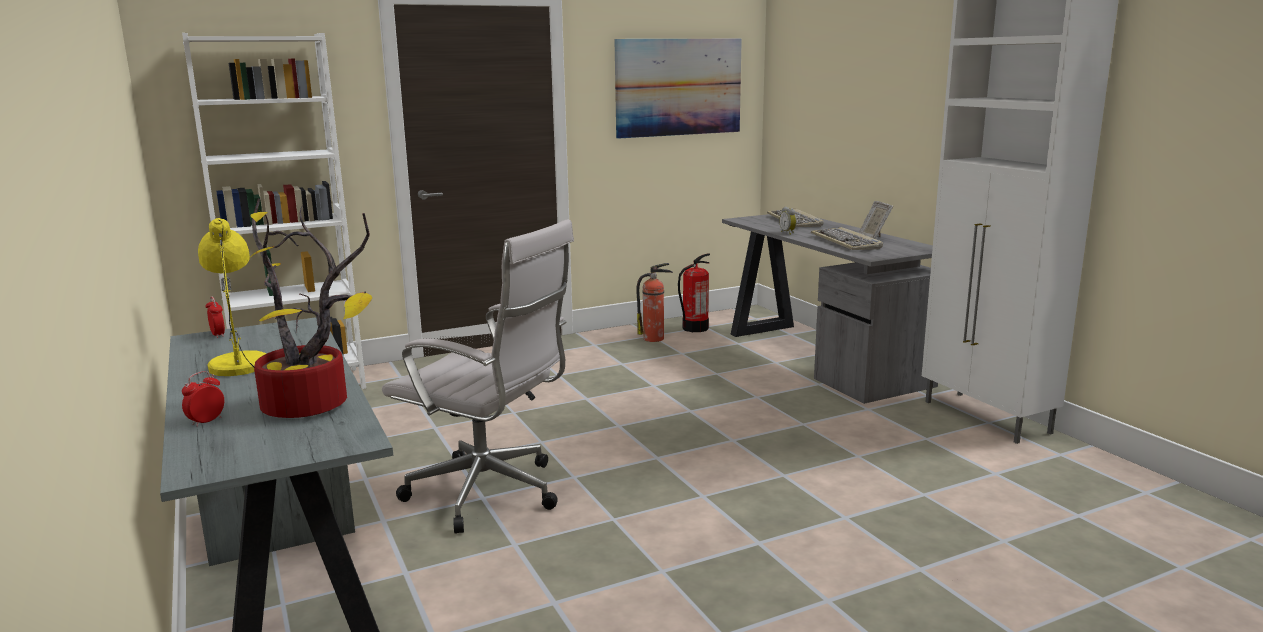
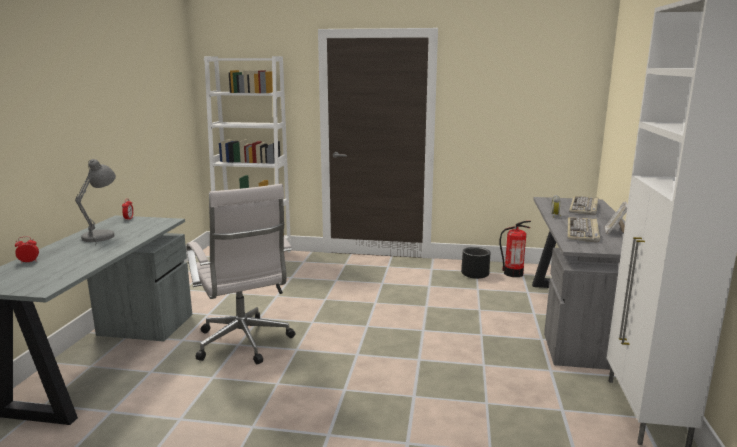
camera: 35 degrees right, 0 degrees up
yellow table lamp [198,218,266,376] -> grey table lamp [75,159,116,242]
potted plant [249,198,372,418] -> none
picture [614,39,742,139] -> none
fire extinguisher [636,263,673,342] -> black planter [461,247,491,279]

